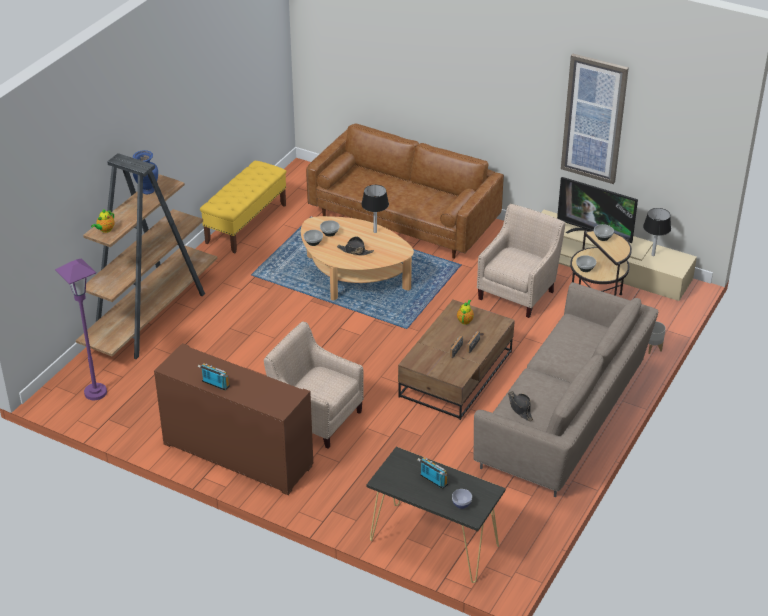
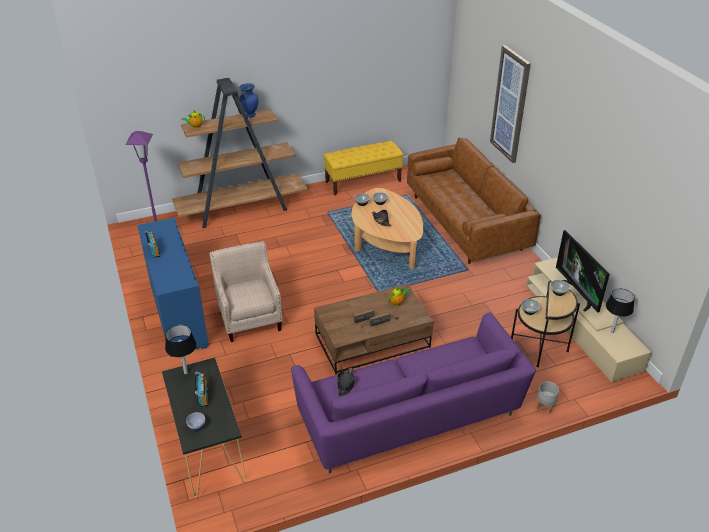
camera: 40 degrees right, 0 degrees up
brown cabinet [154,343,313,495] -> blue cabinet [137,218,209,357]
black table lamp [361,185,389,233] -> black table lamp moved to [165,325,196,374]
beige sofa [474,282,658,497] -> purple sofa [291,312,536,474]
beige armchair [477,204,565,318] -> none
picture [561,54,629,184] -> picture moved to [490,45,531,163]

